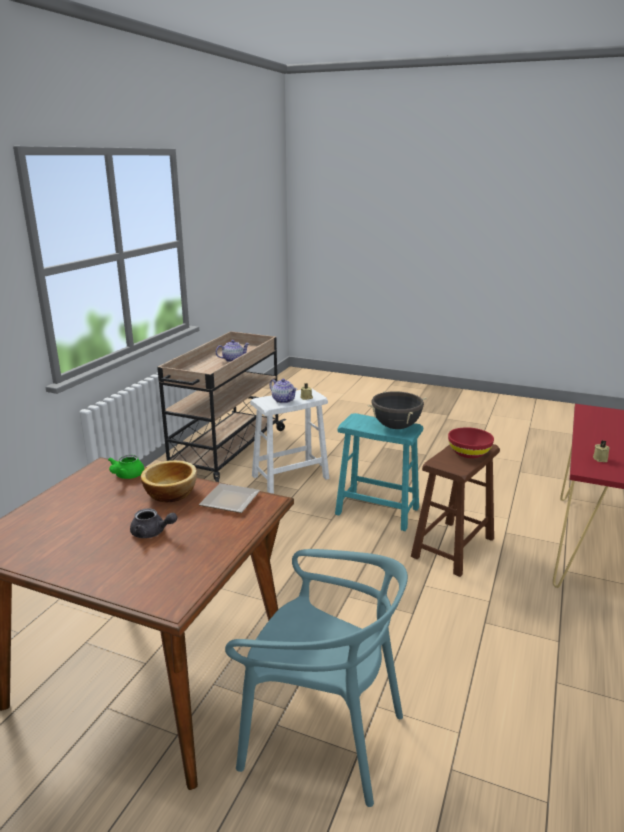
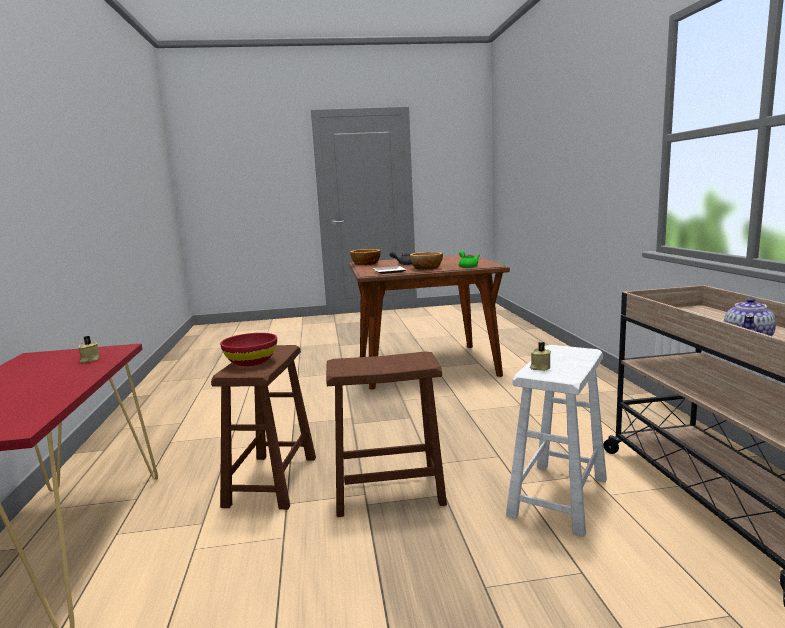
camera: 150 degrees right, 10 degrees down
turquoise chair [225,549,408,807] -> none
teapot [270,379,297,403] -> none
turquoise stool [335,413,423,531] -> brown stool [326,351,447,517]
black cooking pot [368,391,427,429] -> none
none -> bowl [350,249,381,265]

